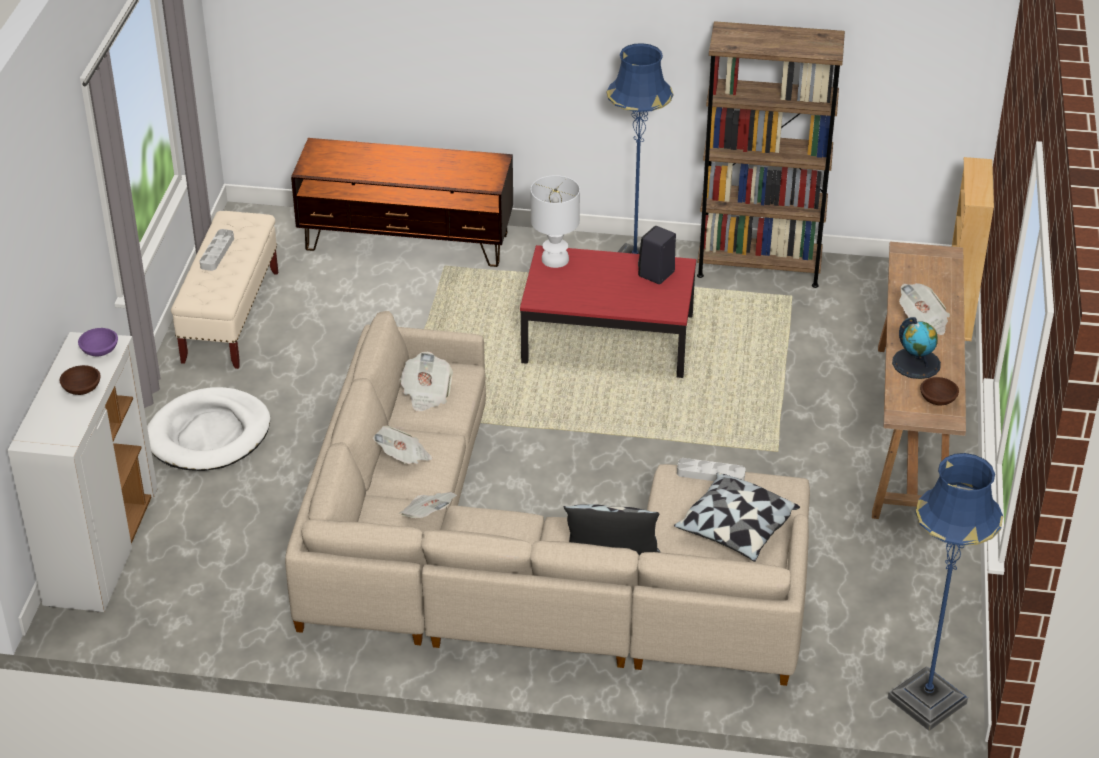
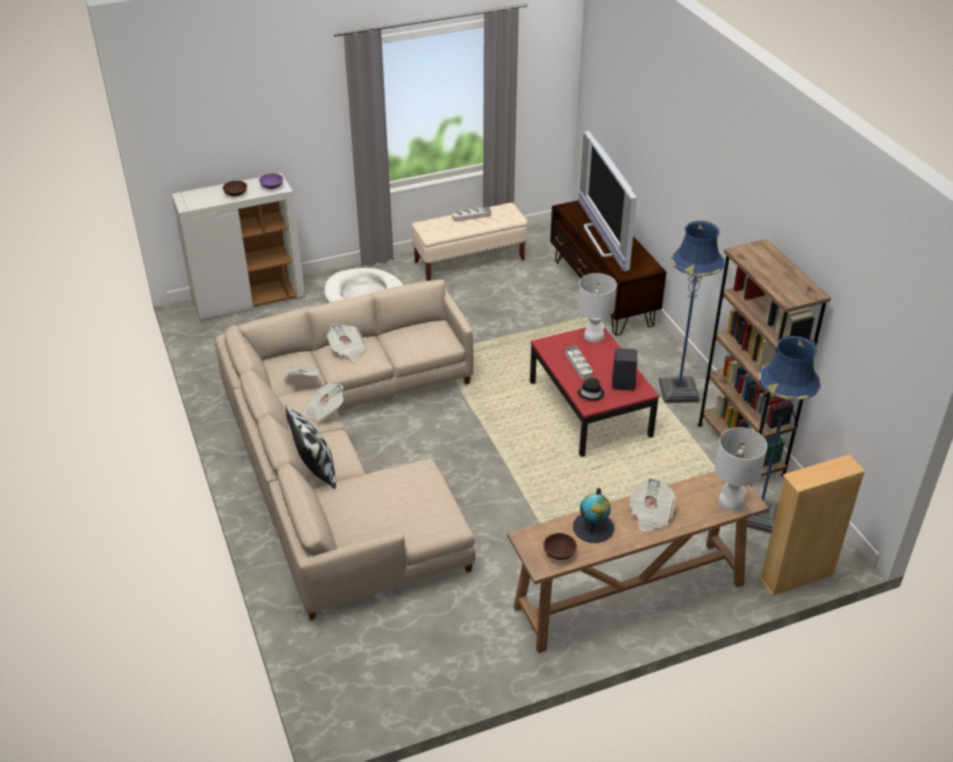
camera: 60 degrees right, 0 degrees up
newspaper [400,352,453,412] -> newspaper moved to [303,382,344,422]
pillow [674,473,800,562] -> none
grey tray [677,458,746,481] -> grey tray moved to [565,346,593,379]
blue floor lamp [888,453,1003,731] -> blue floor lamp moved to [747,336,821,533]
none -> black hat [577,378,605,401]
none -> television [578,131,637,271]
none -> white table lamp [715,427,767,511]

